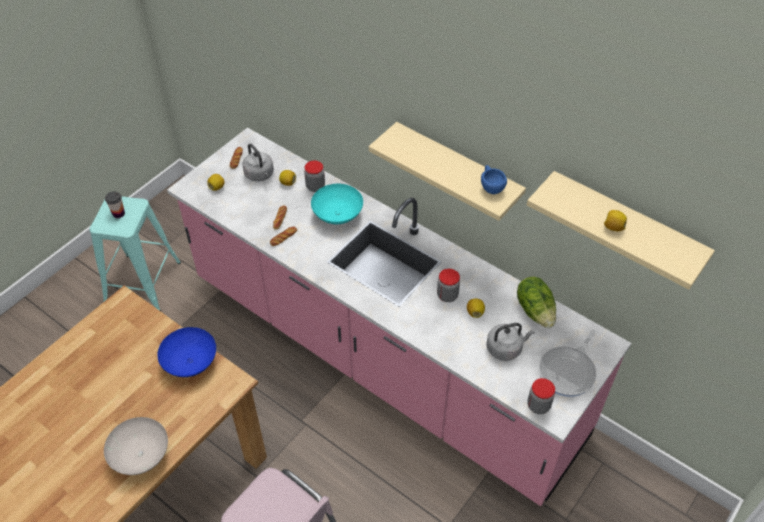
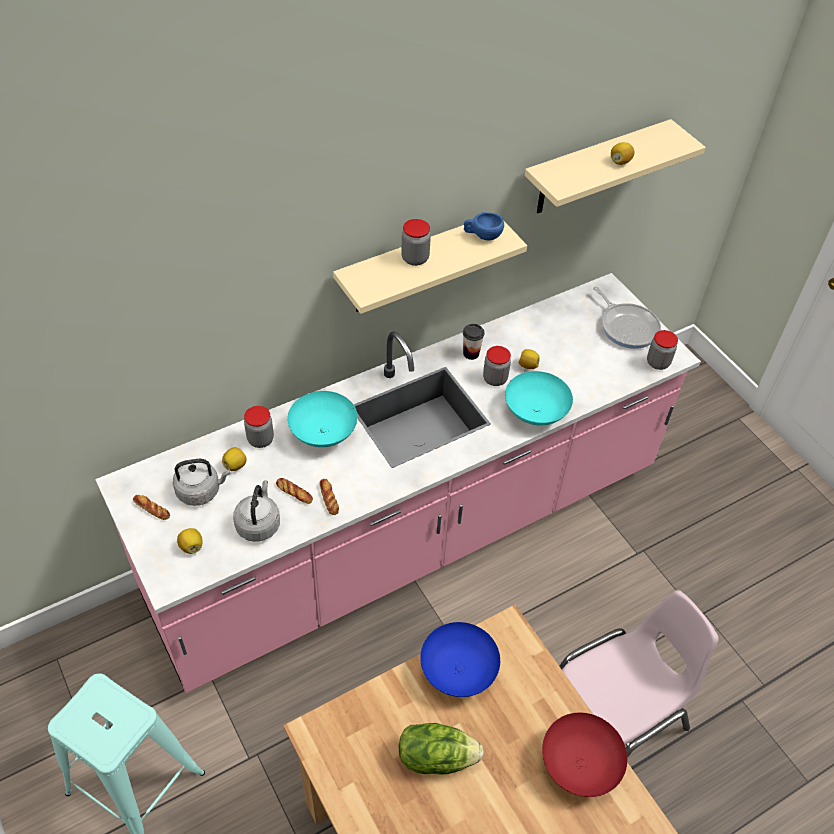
camera: 70 degrees left, 0 degrees up
white bowl [104,417,168,475] -> red bowl [542,713,627,797]
cup [105,191,125,218] -> cup moved to [463,324,484,360]
grey kettle [486,323,535,361] -> grey kettle moved to [233,480,280,542]
lettuce [517,277,556,328] -> lettuce moved to [398,723,484,775]
none -> jar [401,219,431,266]
none -> turquoise bowl [505,371,573,426]

